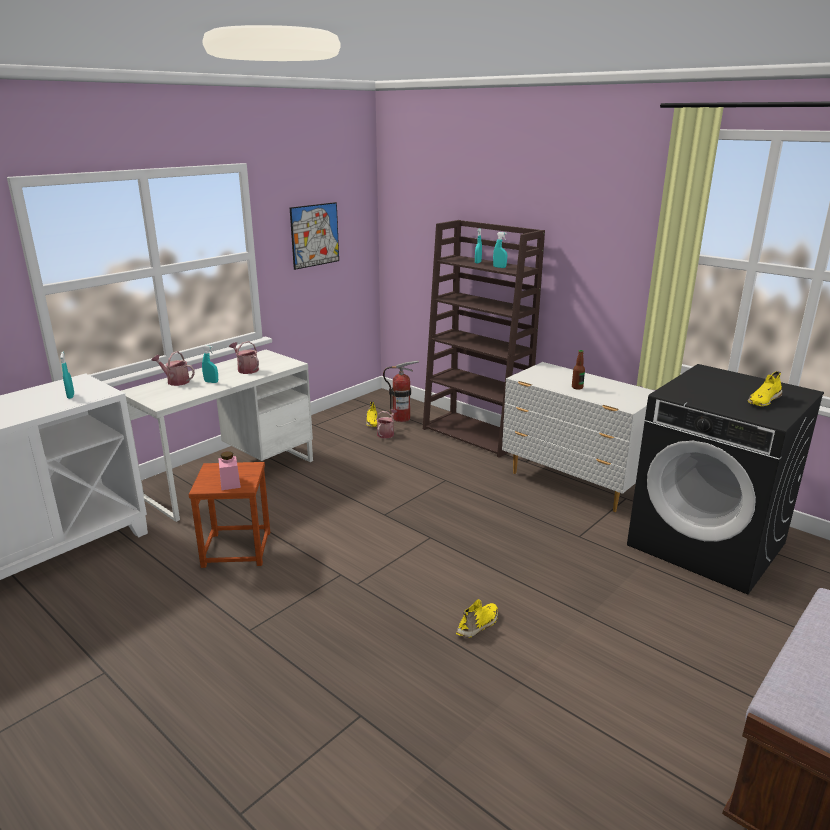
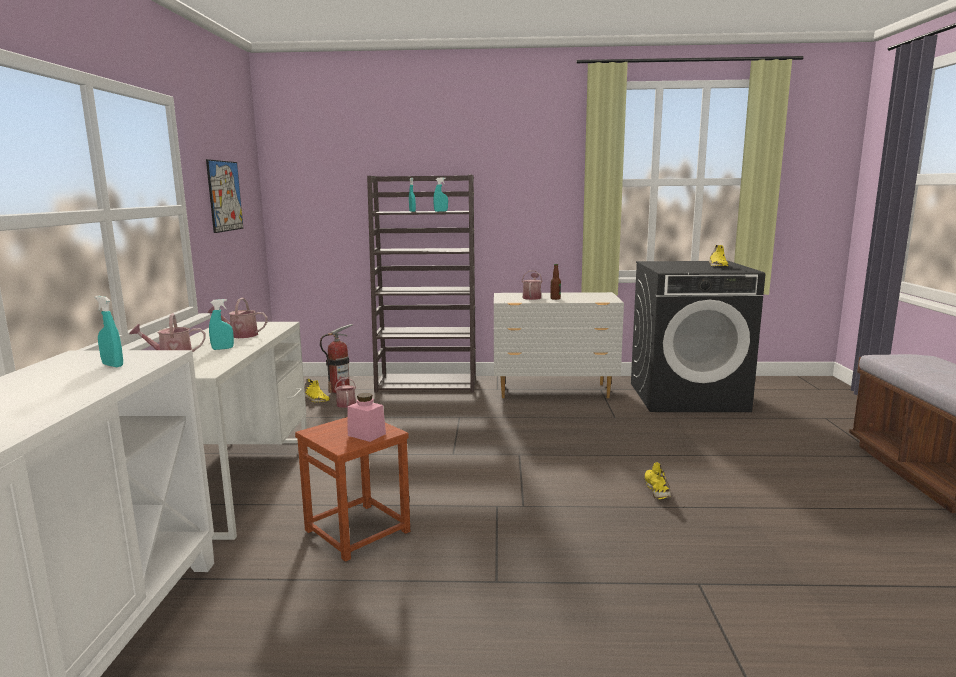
camera: 40 degrees left, 10 degrees down
none -> watering can [522,271,543,300]

